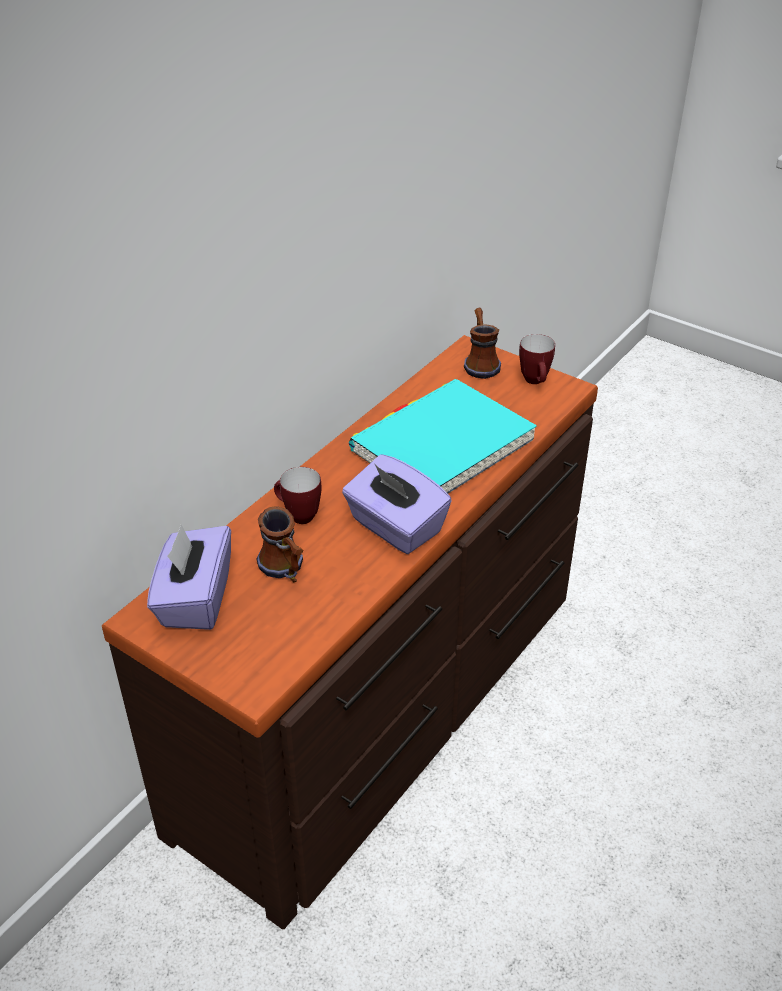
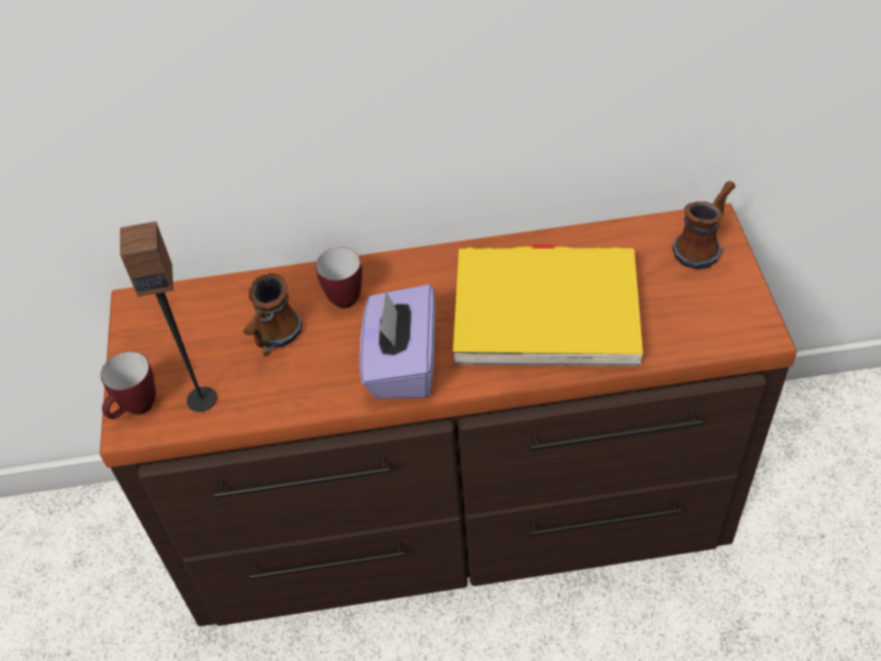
camera: 50 degrees right, 10 degrees up
purple tissue box [147,525,231,630] -> none
turquoise book [349,379,537,494] -> yellow book [453,245,643,366]
mug [519,334,555,384] -> mug moved to [101,352,156,419]
none -> speaker [120,221,217,412]

